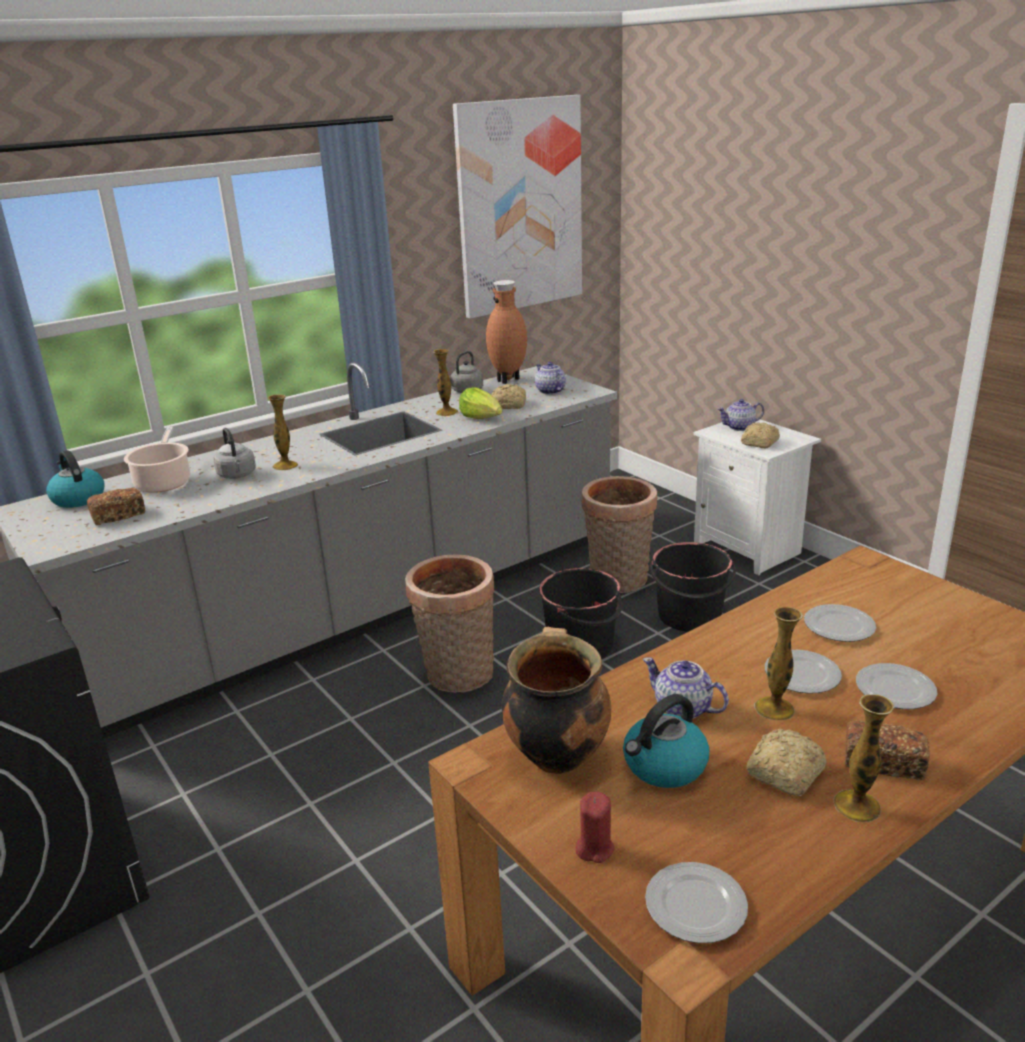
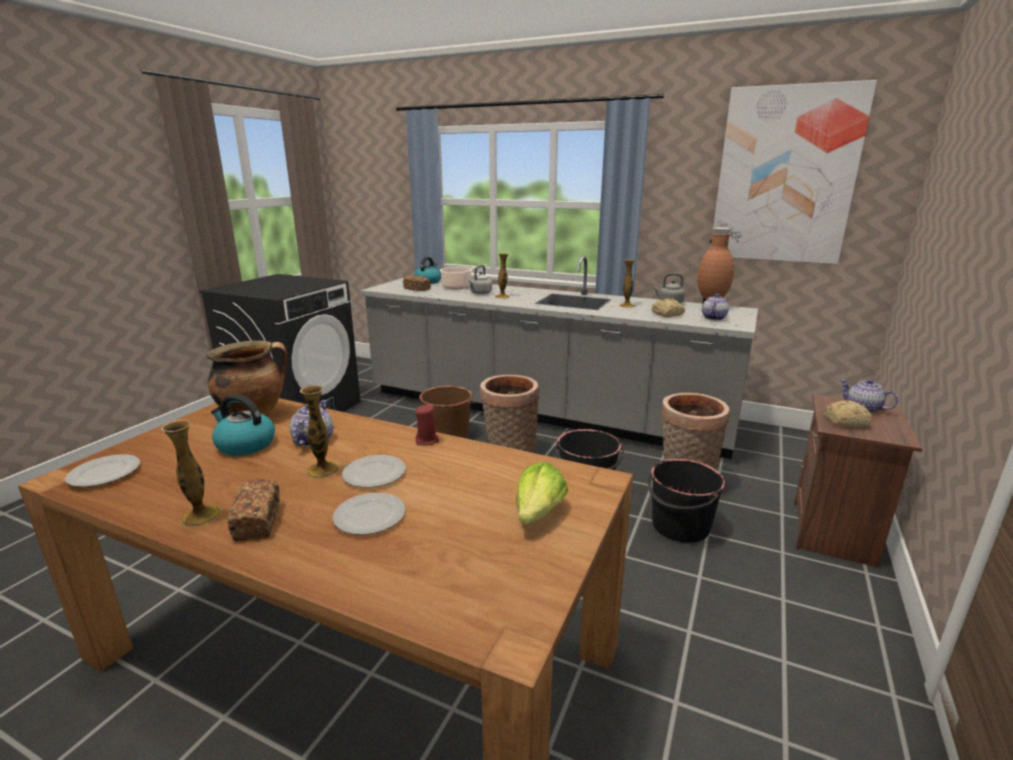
camera: 60 degrees right, 5 degrees down
lettuce [459,387,502,419] -> lettuce moved to [516,462,568,524]
red candle [576,792,615,863] -> red candle moved to [416,404,439,446]
white nightstand [693,420,821,575] -> brown nightstand [794,394,922,567]
bread [746,729,826,796] -> none
plate [804,604,876,642] -> none
none -> brown bucket [419,386,475,438]

